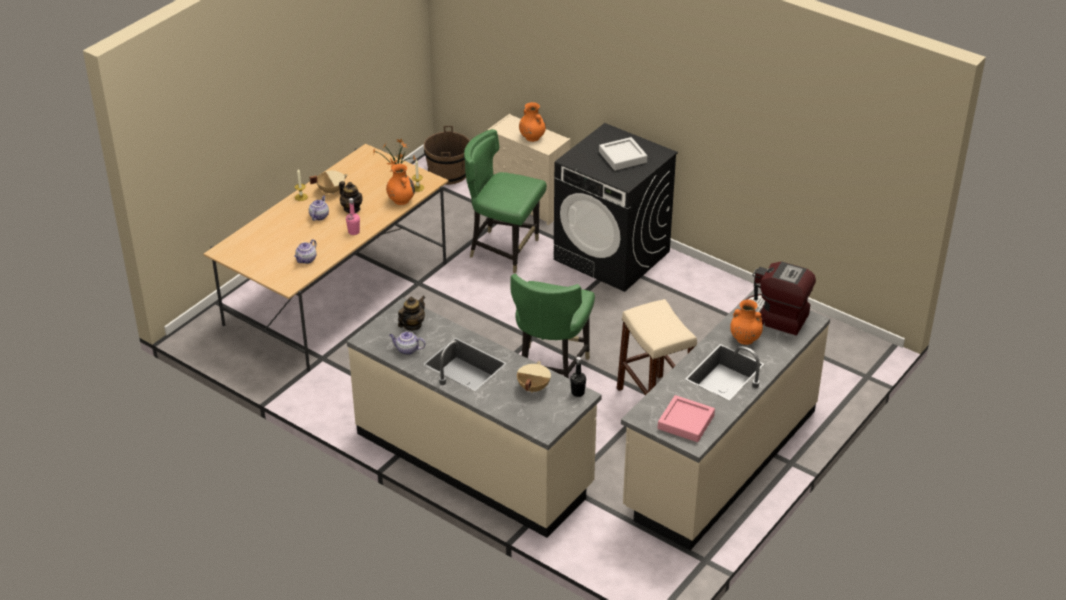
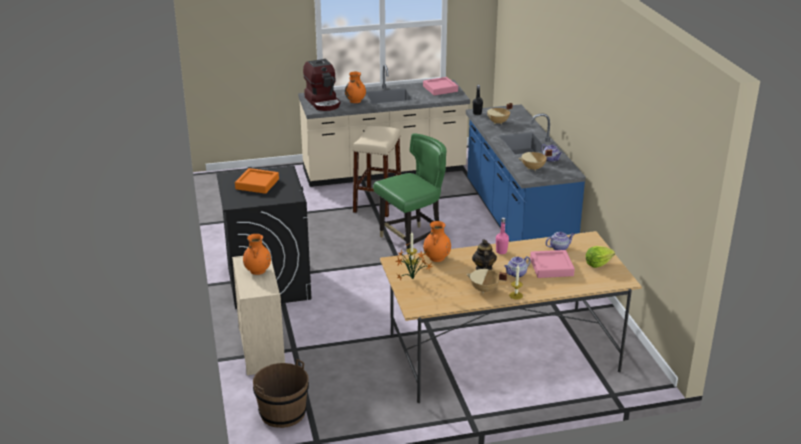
camera: 140 degrees left, 10 degrees down
beige counter [347,297,602,538] -> blue counter [466,104,586,242]
teapot [398,296,425,331] -> beige cooking pot [519,150,552,171]
green chair [464,129,547,273] -> none
grey tray [599,137,647,171] -> orange tray [235,168,279,194]
none -> pink tray [530,250,575,278]
none -> lettuce [586,246,615,268]

